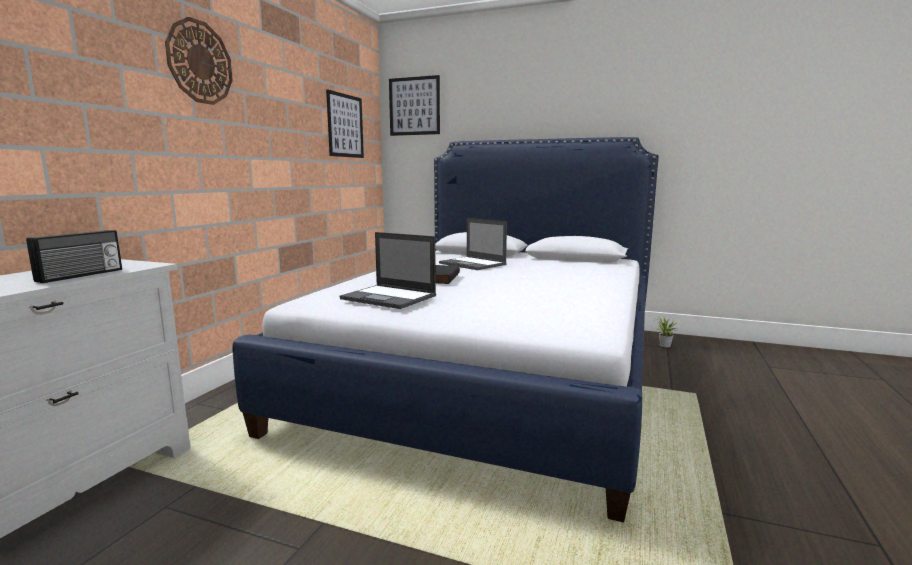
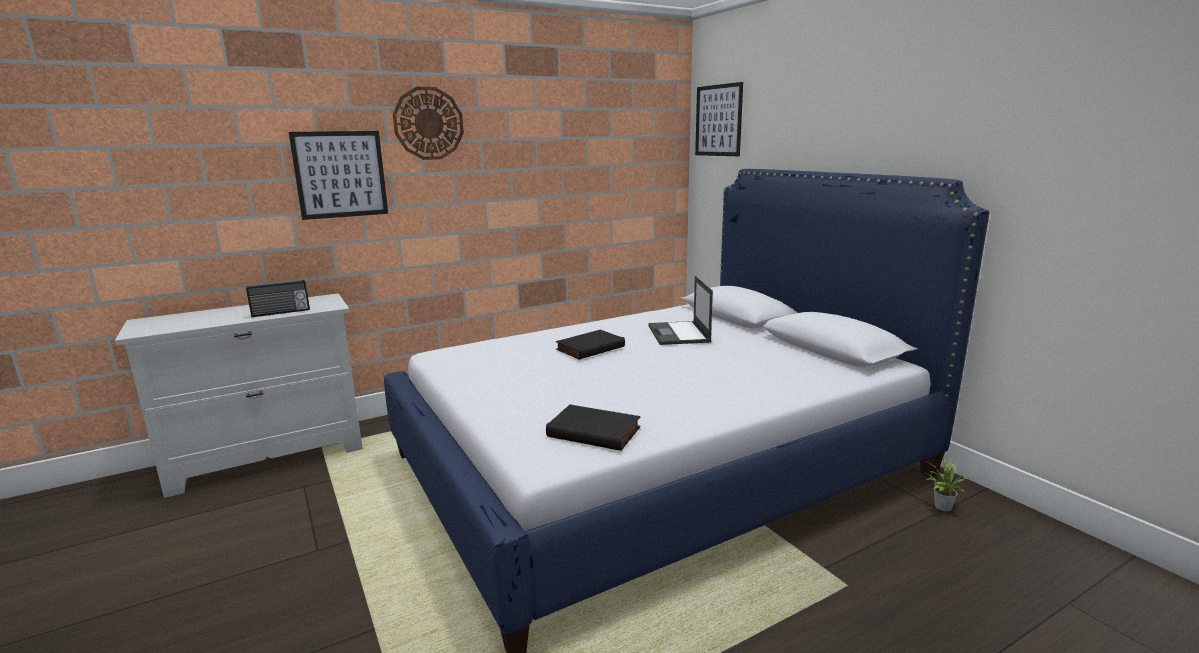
camera: 40 degrees right, 5 degrees up
picture [326,89,364,158] -> picture moved to [289,131,388,220]
laptop [340,232,436,309] -> none
none -> black book [546,404,641,451]

